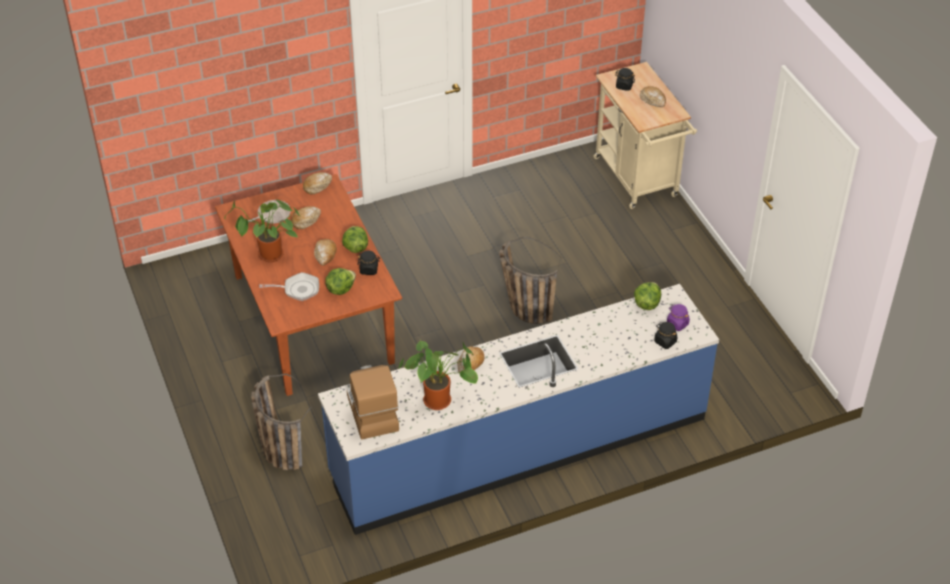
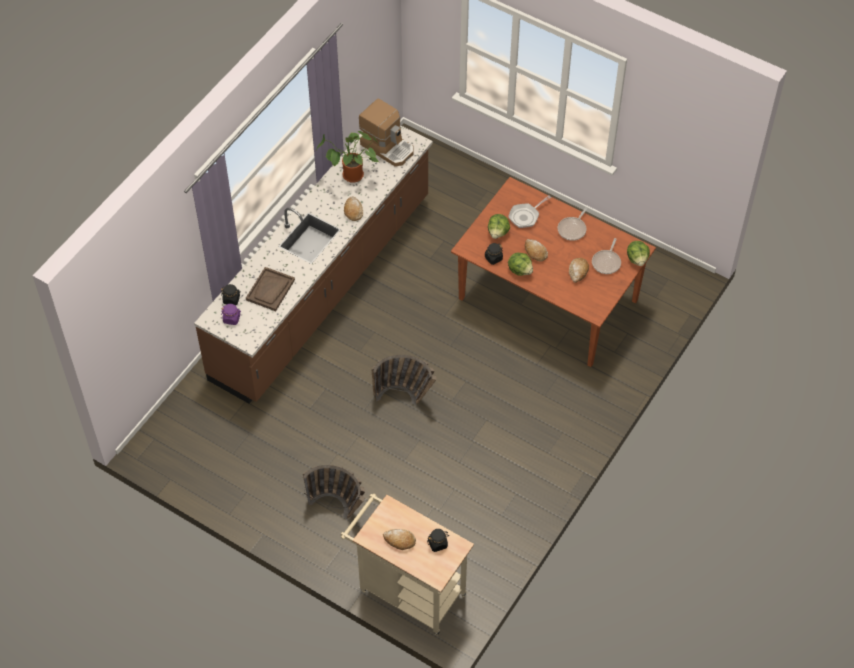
camera: 145 degrees right, 10 degrees up
potted plant [224,200,300,262] -> frying pan [558,207,588,241]
basket [251,373,313,470] -> basket moved to [303,465,365,519]
bread [303,172,332,194] -> none
blue counter [318,284,719,535] -> brown counter [194,125,433,404]
lettuce [634,282,661,310] -> lettuce moved to [627,241,650,266]
none -> brown tray [246,267,295,311]

